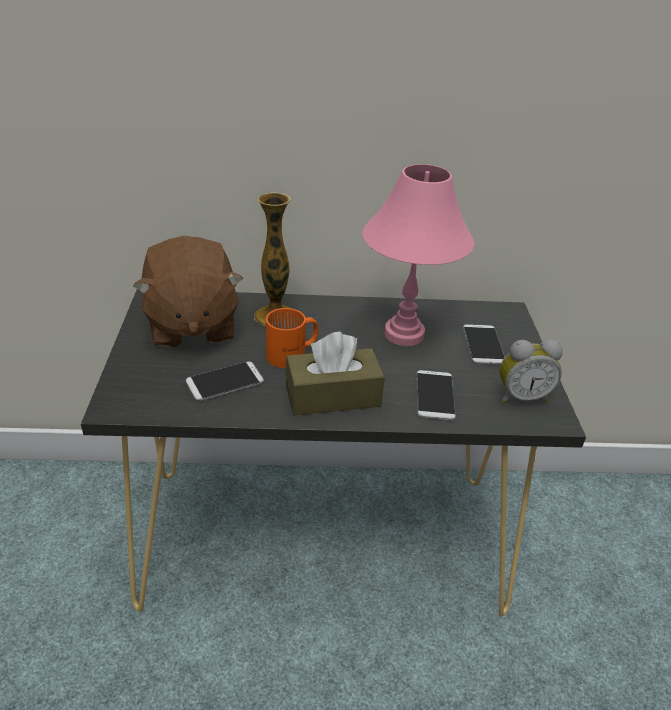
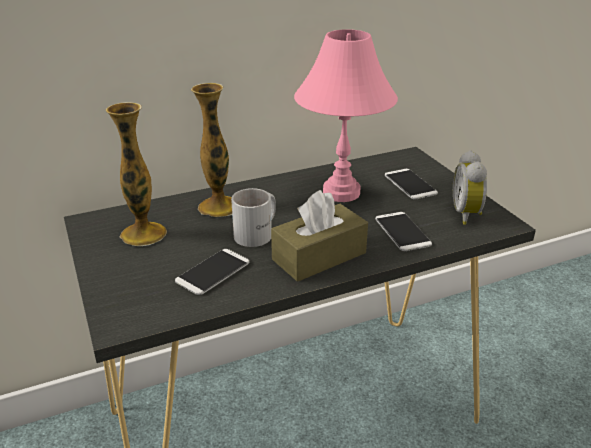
camera: 20 degrees left, 5 degrees down
brown plush toy [133,236,243,348] -> vase [106,102,167,246]
orange mug [266,308,319,368] -> white mug [231,188,276,247]
alarm clock [499,339,563,404] -> alarm clock turned 120 degrees clockwise [453,150,487,225]

